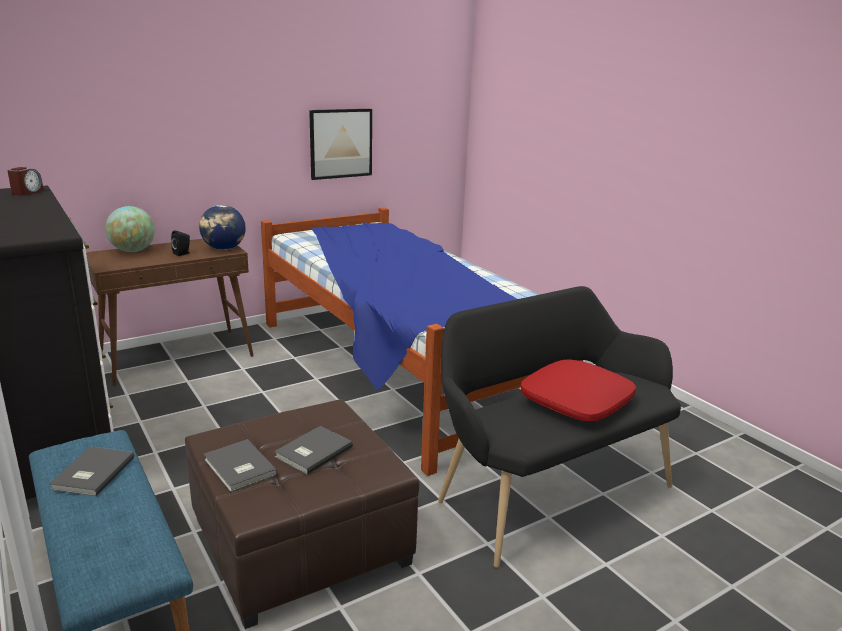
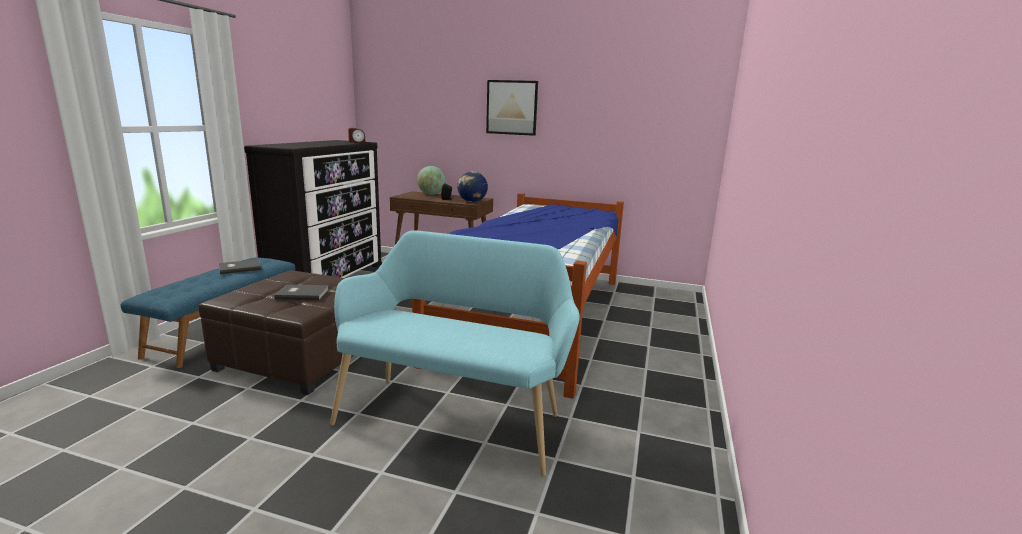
camera: 50 degrees right, 5 degrees down
grey book [204,439,277,492] -> none
picture [309,109,372,180] -> picture moved to [486,80,538,136]
black bench [438,286,681,568] -> turquoise bench [330,230,580,476]
red pillow [521,359,636,421] -> none

